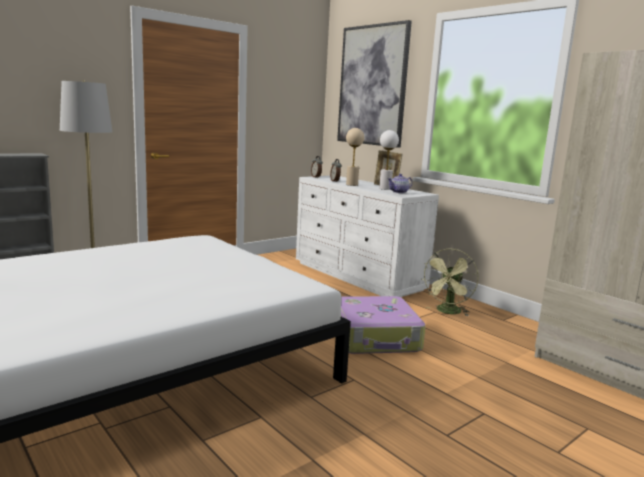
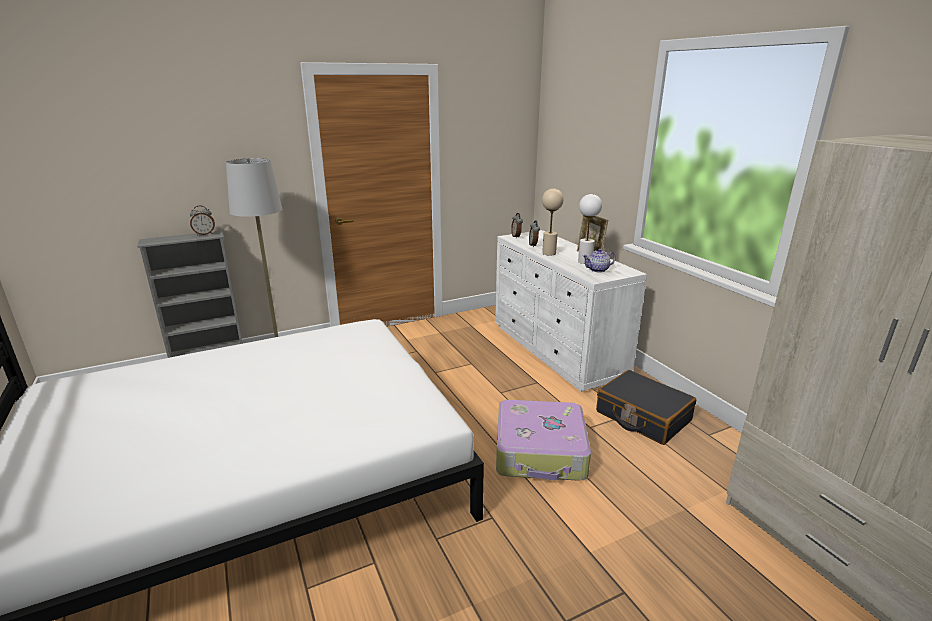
camera: 15 degrees right, 10 degrees up
picture [337,20,412,148] -> none
green fan [422,249,479,316] -> black suitcase [596,370,696,445]
none -> alarm clock [190,205,215,235]

